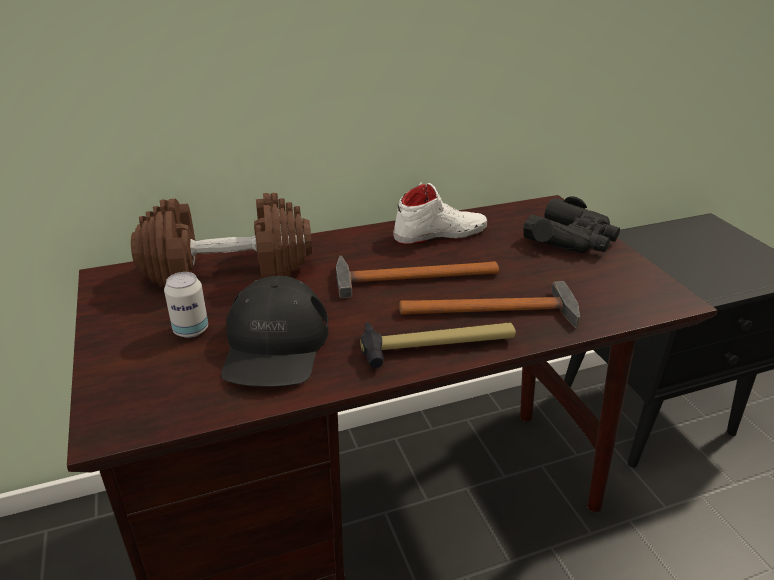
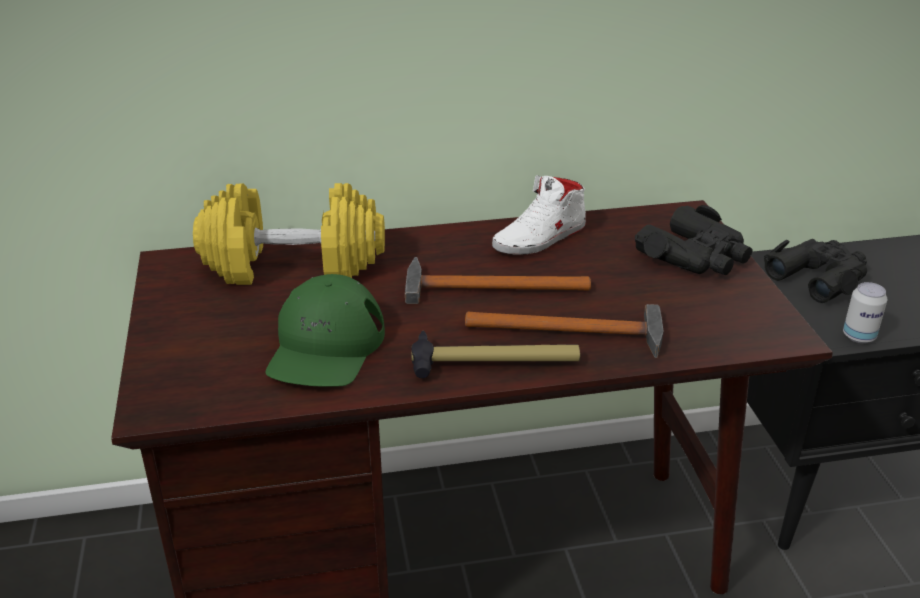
camera: 10 degrees right, 0 degrees up
brown dumbbell [131,193,312,287] -> yellow dumbbell [193,183,385,285]
can [164,272,208,338] -> can moved to [843,282,887,343]
black cap [221,276,329,387] -> green cap [266,274,385,387]
white shoe [393,182,487,244] -> white shoe turned 150 degrees clockwise [492,175,586,255]
none -> black binoculars [764,239,867,303]

